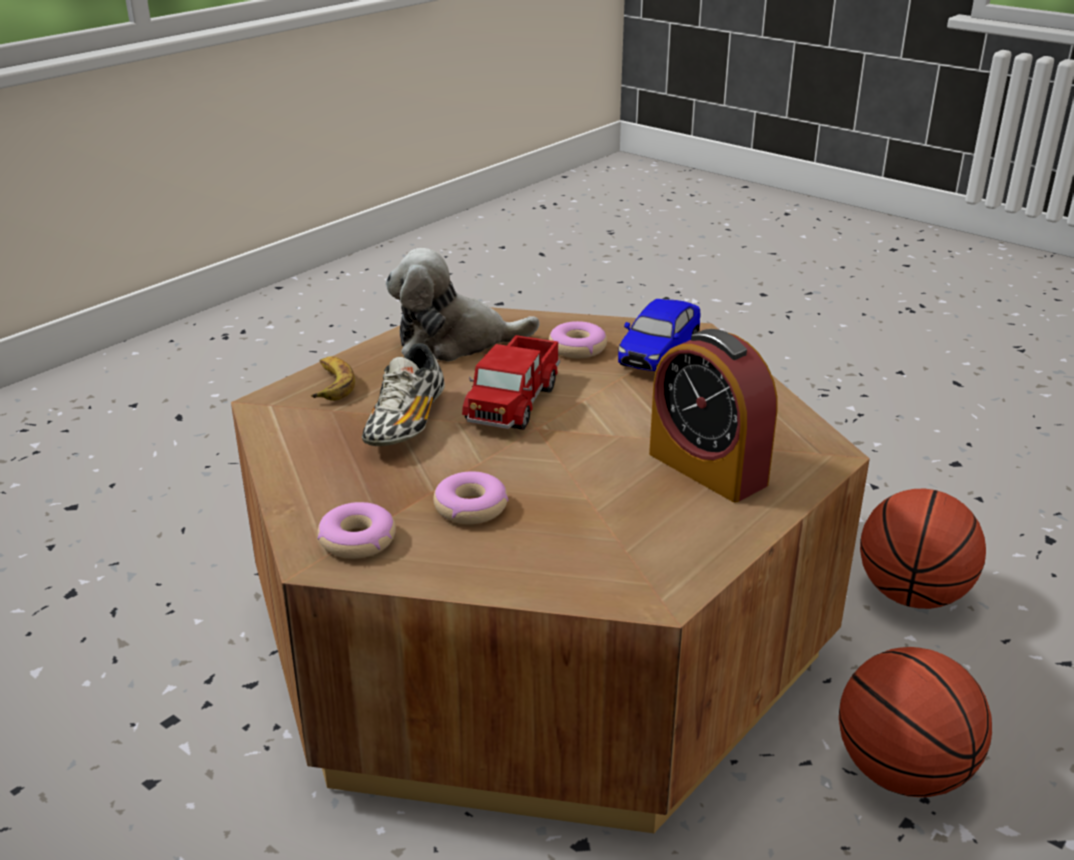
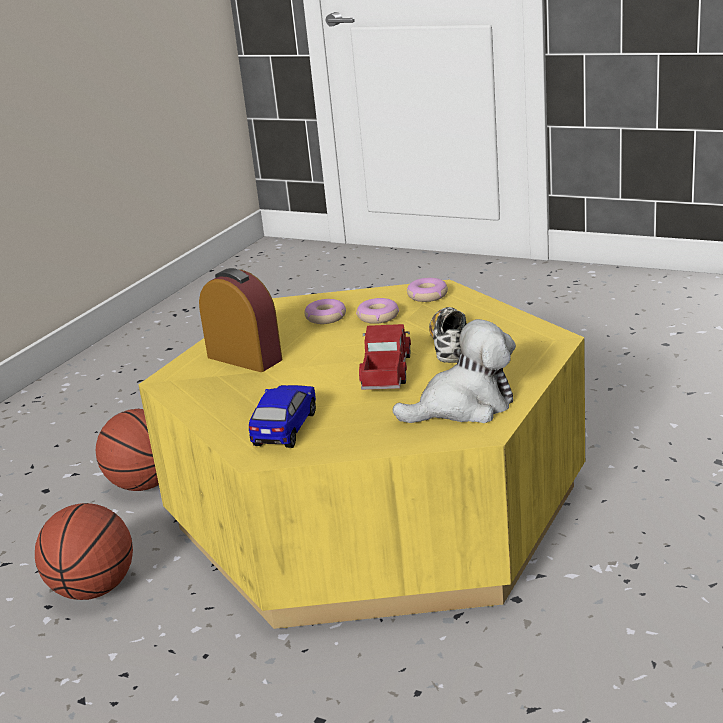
camera: 170 degrees right, 5 degrees down
brown coffee table [231,307,870,833] -> yellow coffee table [139,280,585,629]
banana [311,356,355,401] -> none
donut [549,321,607,358] -> donut moved to [304,299,346,324]

